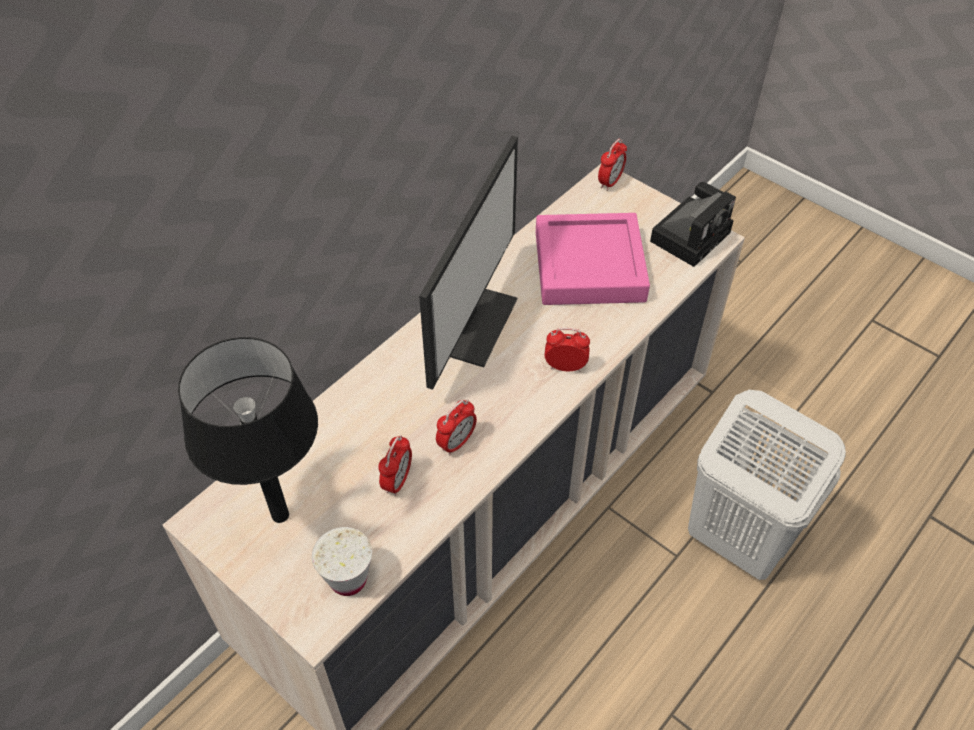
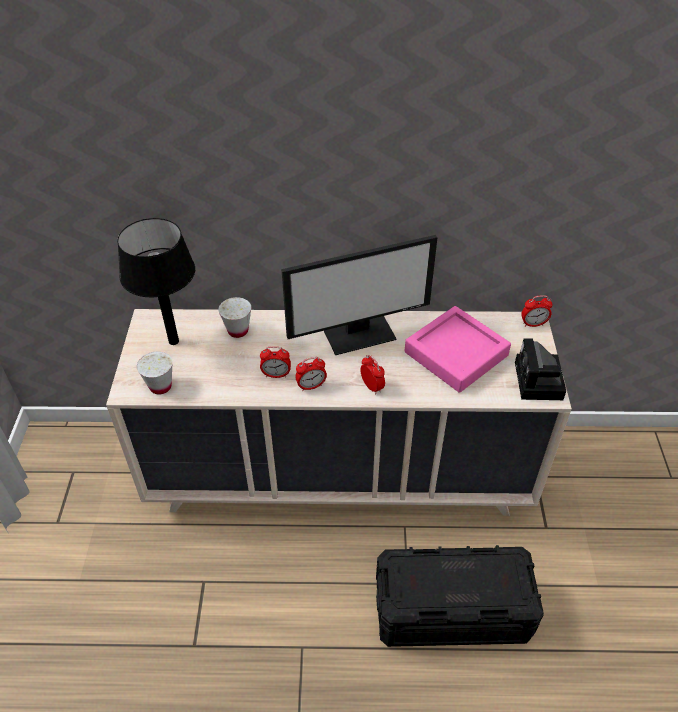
camera: 50 degrees right, 5 degrees down
alarm clock [379,435,412,496] -> alarm clock moved to [295,357,327,391]
camera [650,182,736,267] -> camera turned 90 degrees clockwise [515,338,566,400]
white laundry basket [688,390,846,580] -> black storage box [376,545,544,647]
none -> white cup [218,297,251,338]

